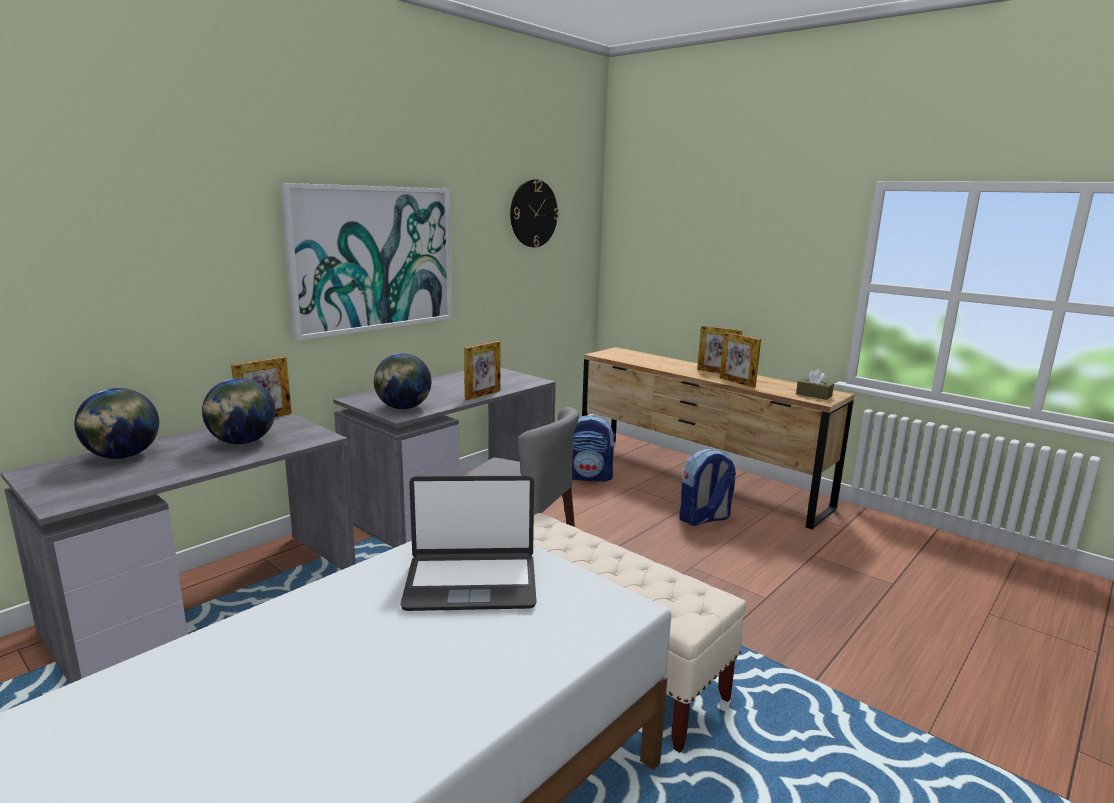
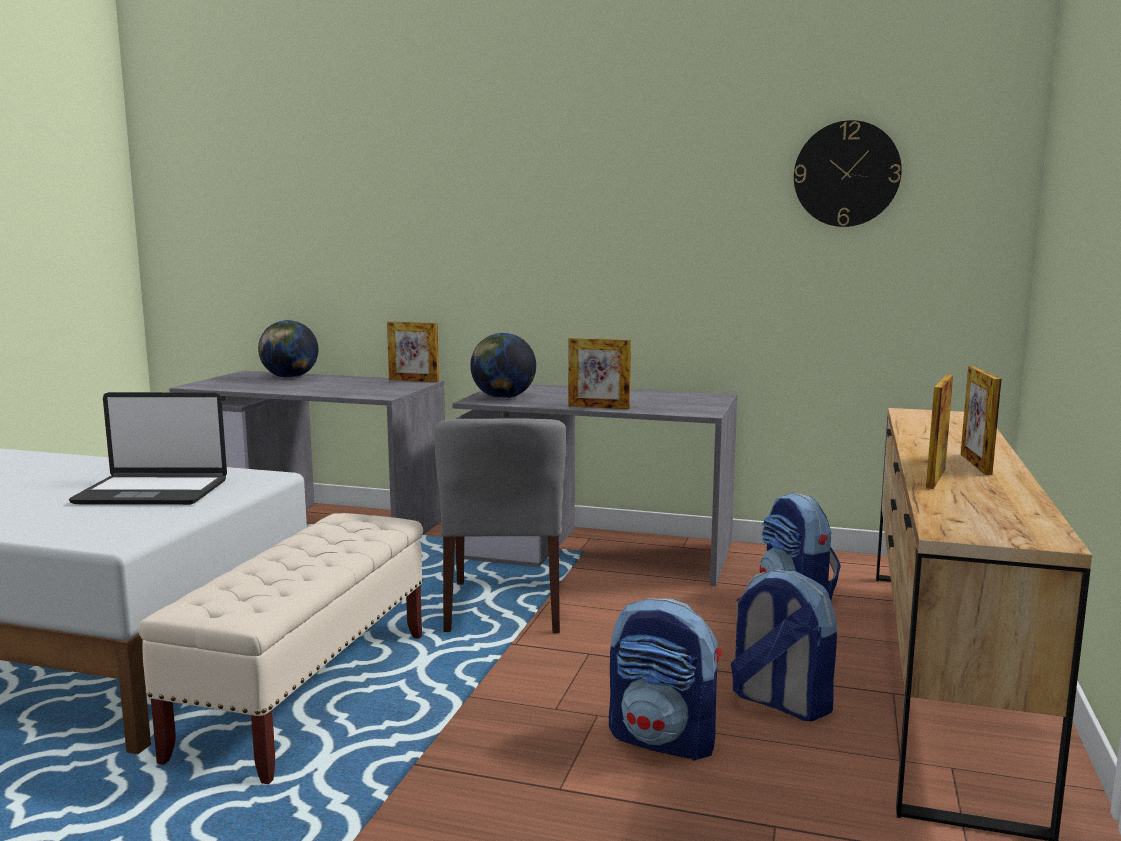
camera: 65 degrees right, 5 degrees down
globe [202,378,276,444] -> none
picture [279,183,452,341] -> none
laptop [400,476,537,611] -> laptop turned 60 degrees counterclockwise [69,392,227,505]
brown tissue box [796,369,834,400] -> none
none -> backpack [609,598,722,761]

